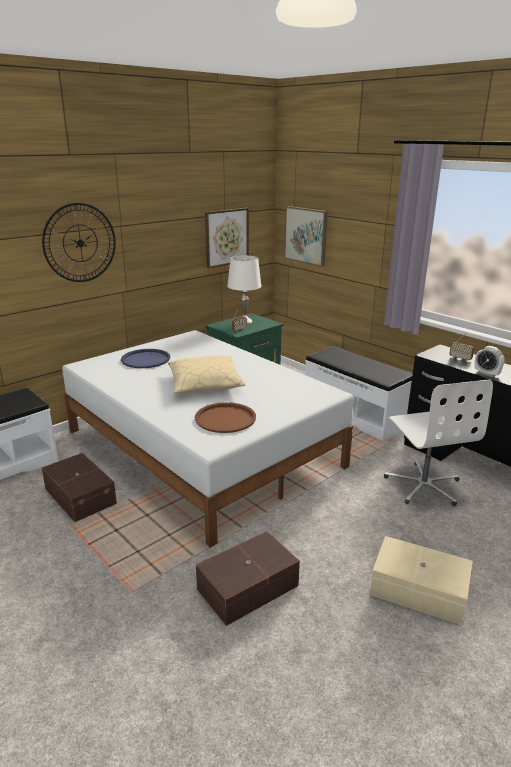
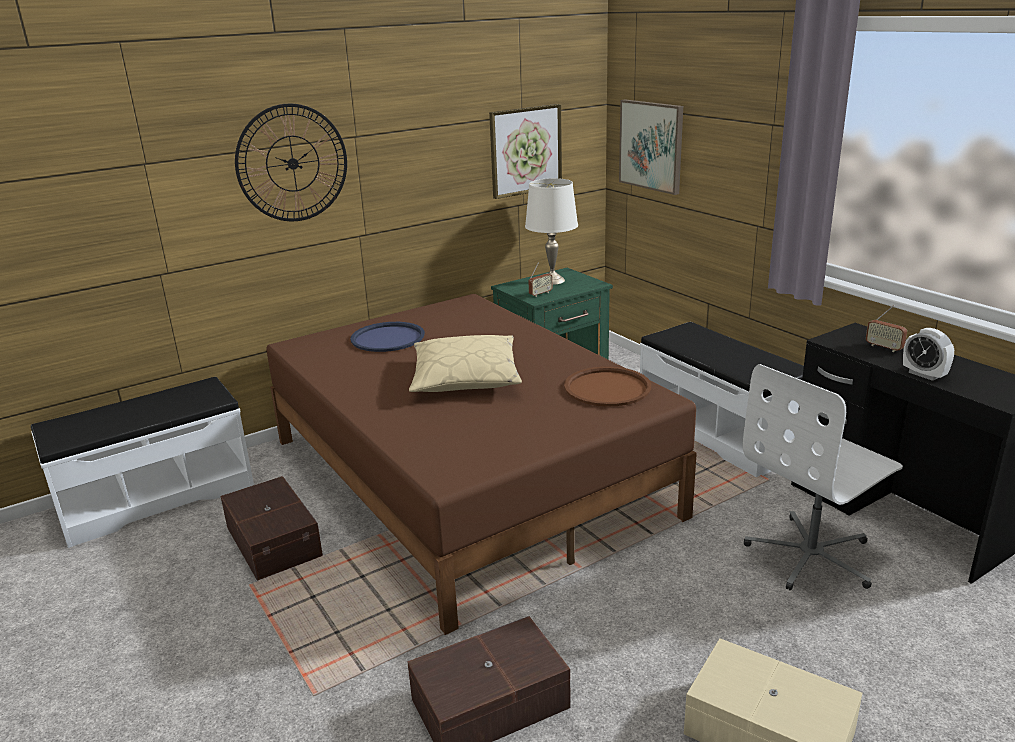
camera: 10 degrees right, 0 degrees up
white bed [62,330,354,548] -> brown bed [266,294,697,635]
brown tray [195,402,256,433] -> brown tray moved to [564,366,651,407]
white office chair [384,379,493,506] -> white office chair turned 60 degrees clockwise [742,364,903,590]

